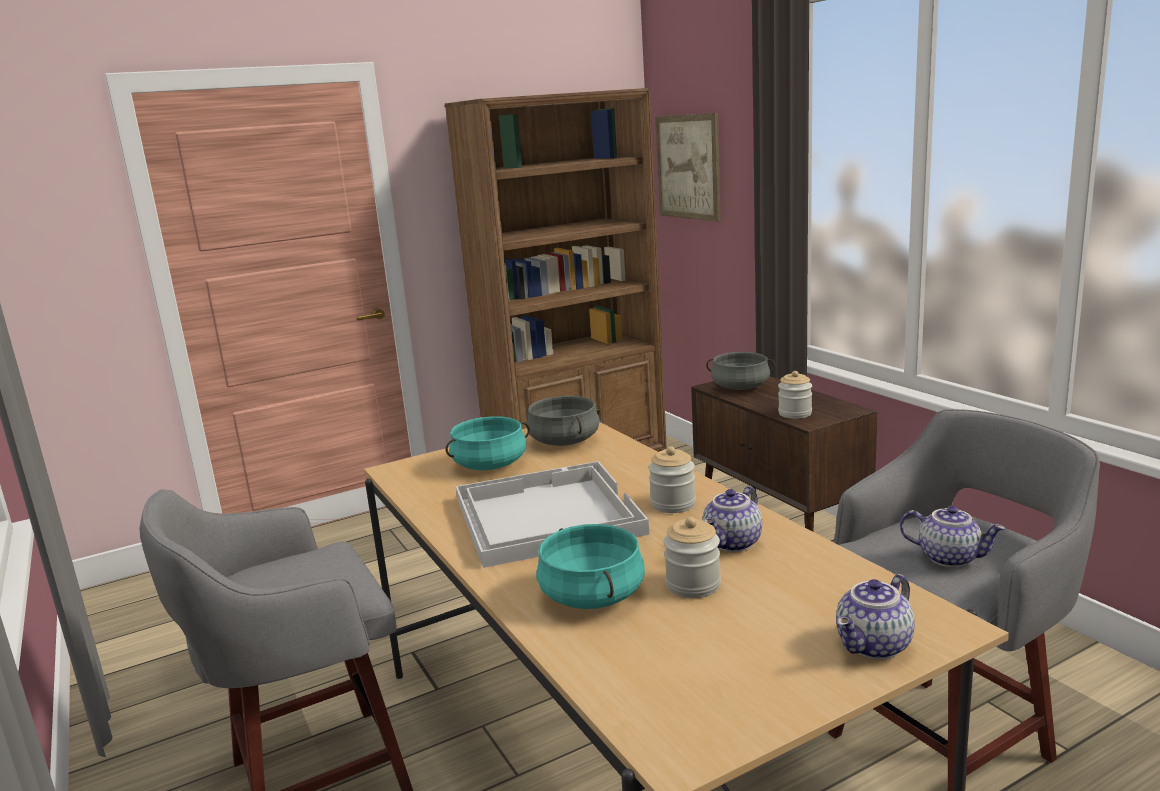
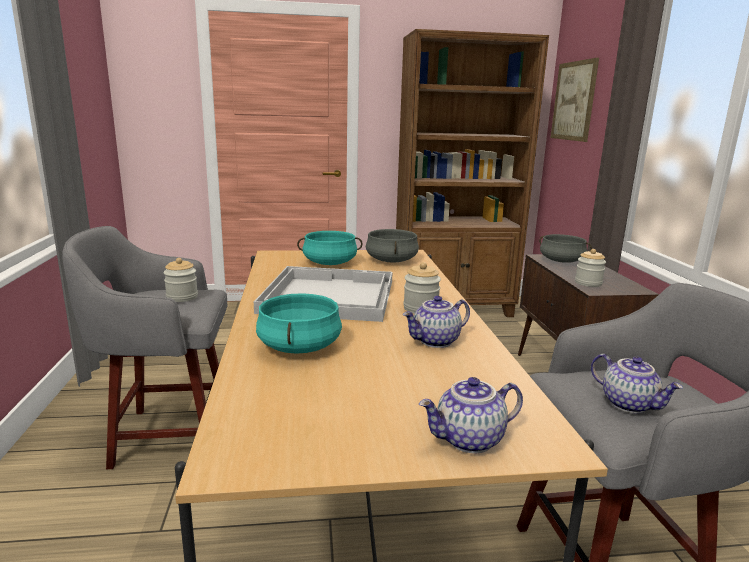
camera: 20 degrees right, 0 degrees up
jar [664,517,721,598] -> jar moved to [164,258,198,302]

